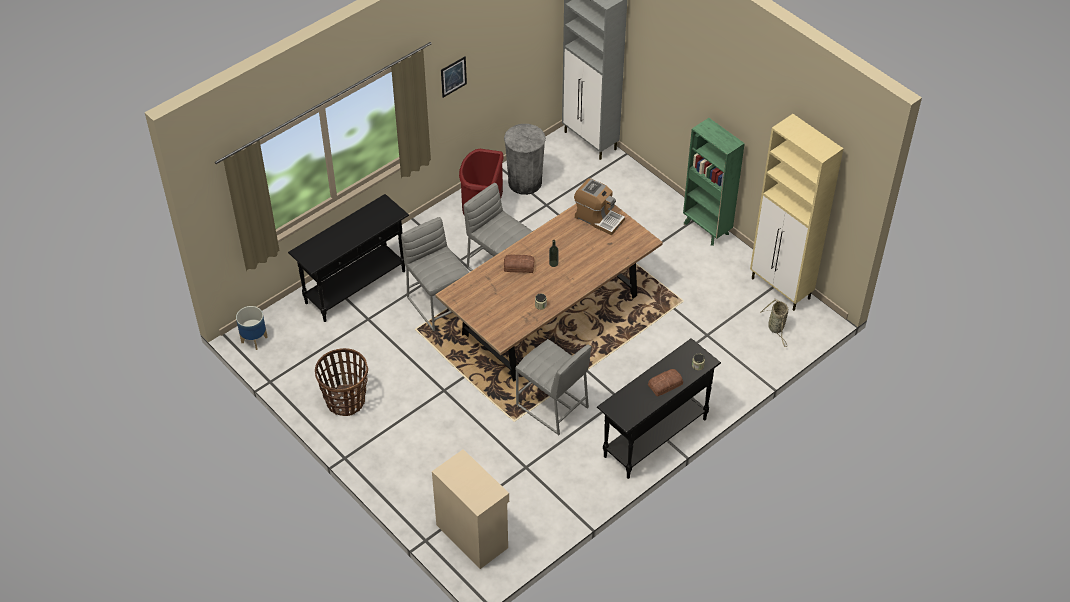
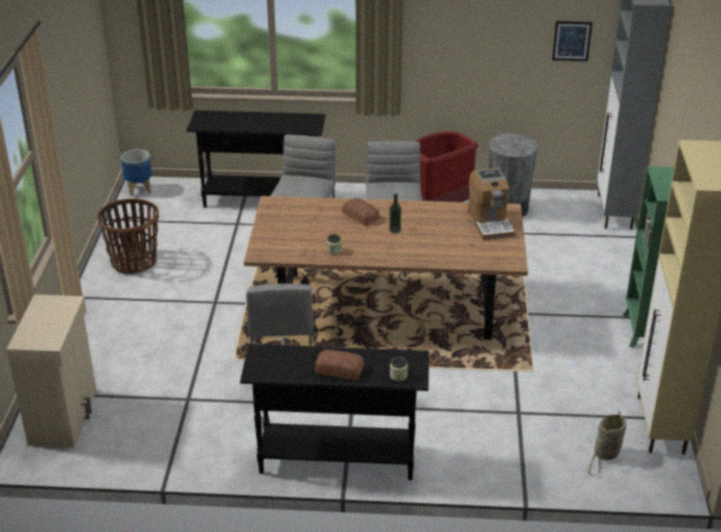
camera: 45 degrees right, 15 degrees down
picture [441,56,467,98] -> picture moved to [552,21,593,61]

